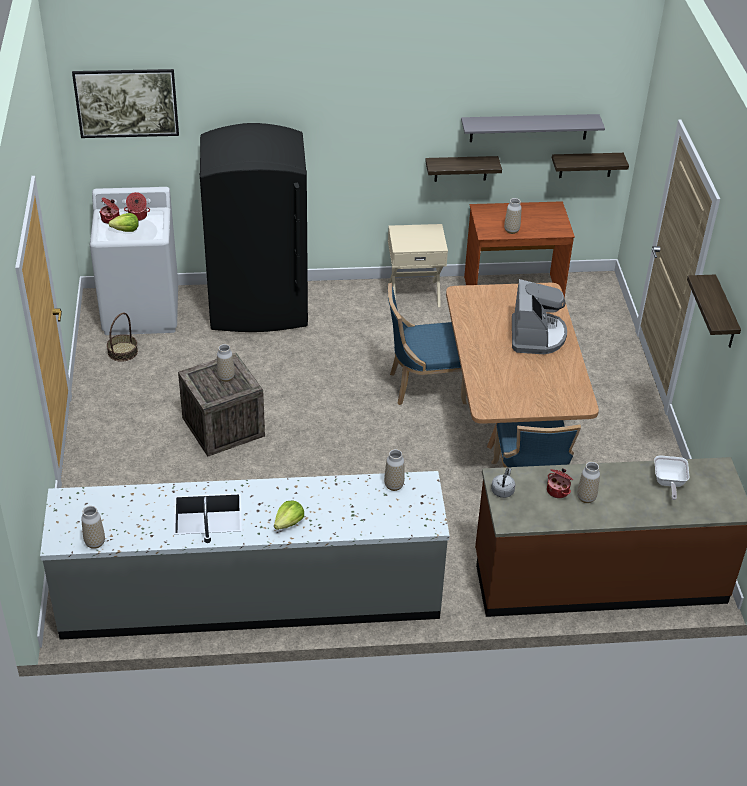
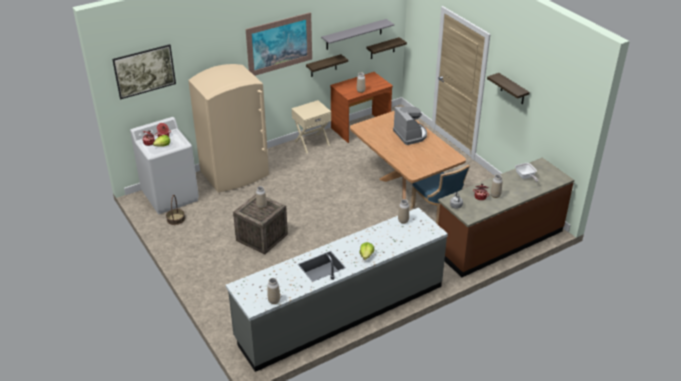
camera: 25 degrees left, 5 degrees down
black fridge [200,123,308,332] -> beige fridge [188,64,269,193]
blue chair [388,283,467,405] -> none
none -> picture [246,12,312,76]

